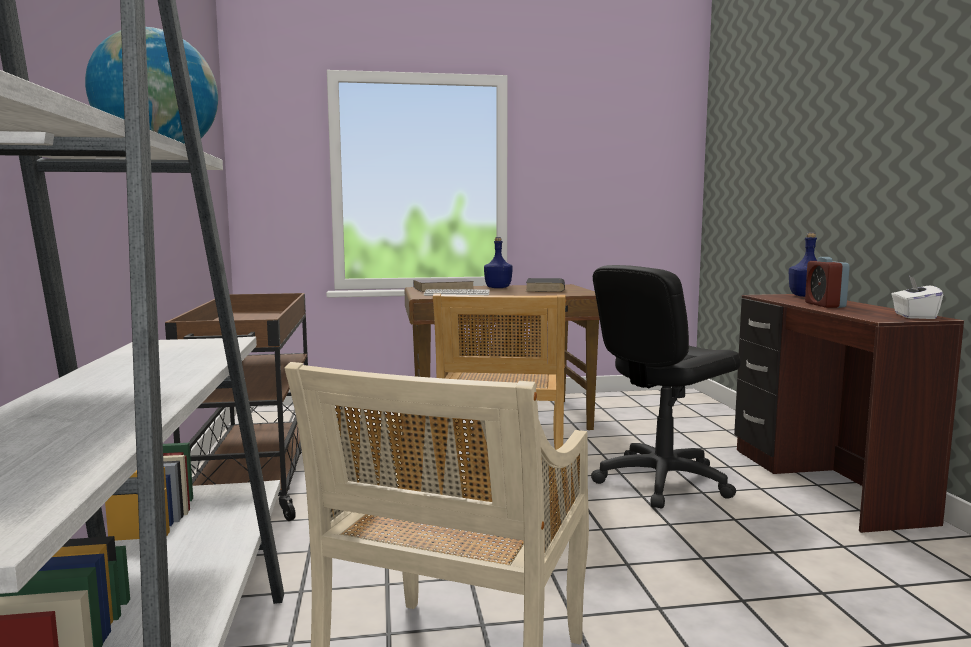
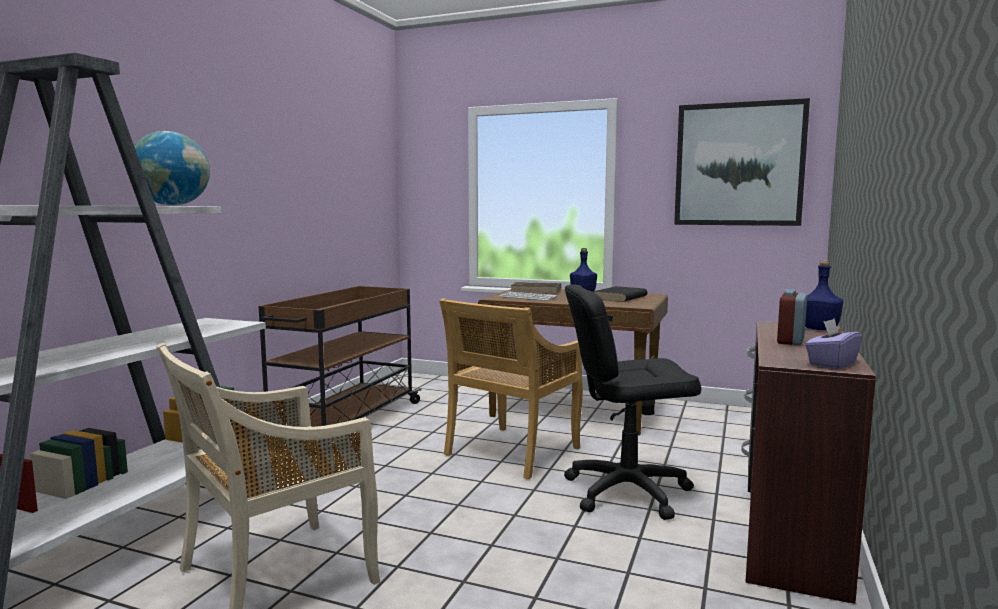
camera: 30 degrees right, 0 degrees up
grey book [413,279,474,292] -> brown book [510,282,561,294]
white tissue box [891,276,943,319] -> purple tissue box [805,318,862,370]
none -> picture [674,98,810,226]

